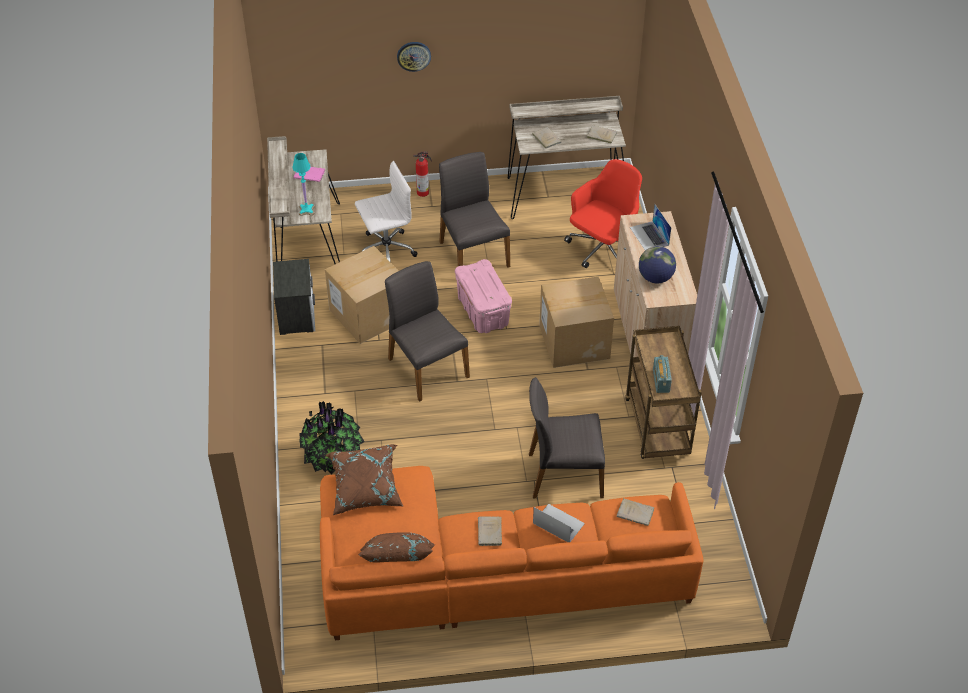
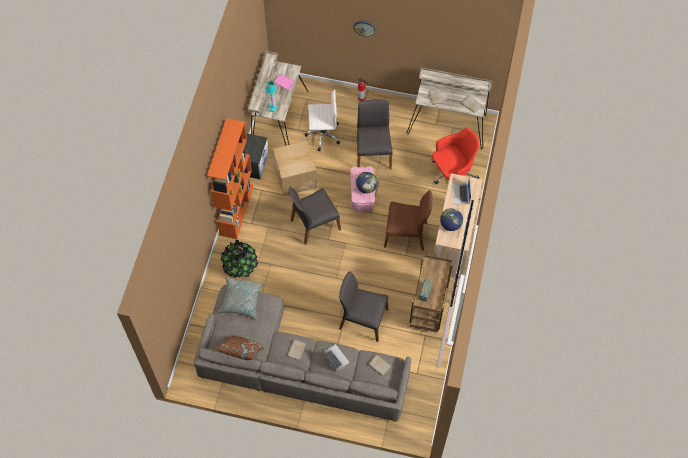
camera: 20 degrees right, 15 degrees up
orange sofa [320,466,704,640] -> grey sofa [194,285,411,422]
brown pillow [325,444,404,515] -> grey pillow [218,277,264,320]
grey chair [385,261,470,402] -> grey chair turned 105 degrees counterclockwise [289,187,341,245]
cardboard box [539,277,614,368] -> brown chair [384,190,433,251]
none -> orange bookcase [207,118,254,239]
none -> globe [356,172,377,194]

